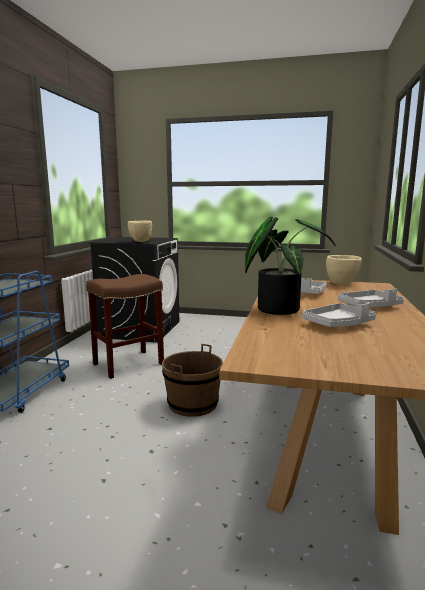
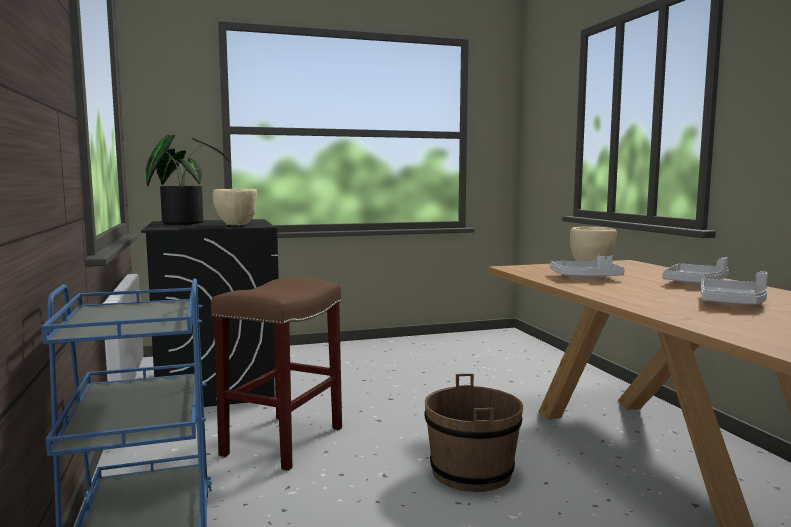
camera: 30 degrees left, 5 degrees down
potted plant [245,217,336,315] -> potted plant moved to [146,135,231,224]

